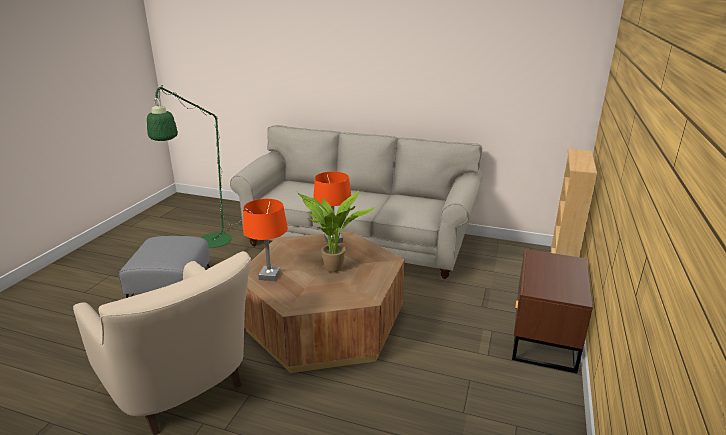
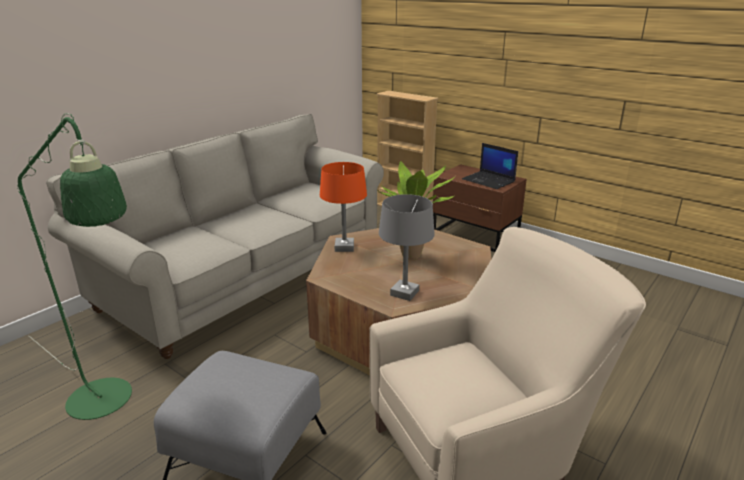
camera: 70 degrees left, 0 degrees up
orange table lamp [243,199,288,281] -> grey table lamp [379,194,435,301]
none -> laptop [462,143,518,189]

